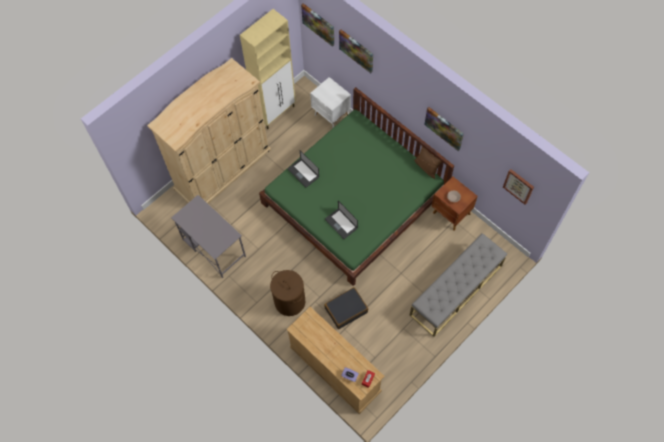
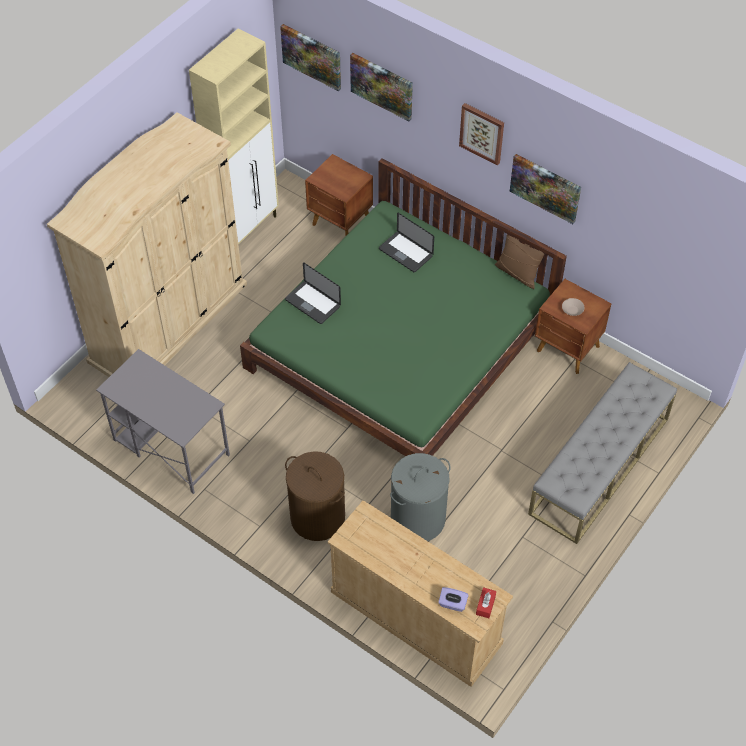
camera: 10 degrees left, 10 degrees down
white nightstand [310,77,351,128] -> brown nightstand [305,154,373,237]
laptop [325,201,358,239] -> laptop moved to [379,212,434,272]
black suitcase [325,287,368,329] -> grey laundry basket [390,453,451,541]
picture [503,169,534,205] -> picture moved to [459,103,504,166]

